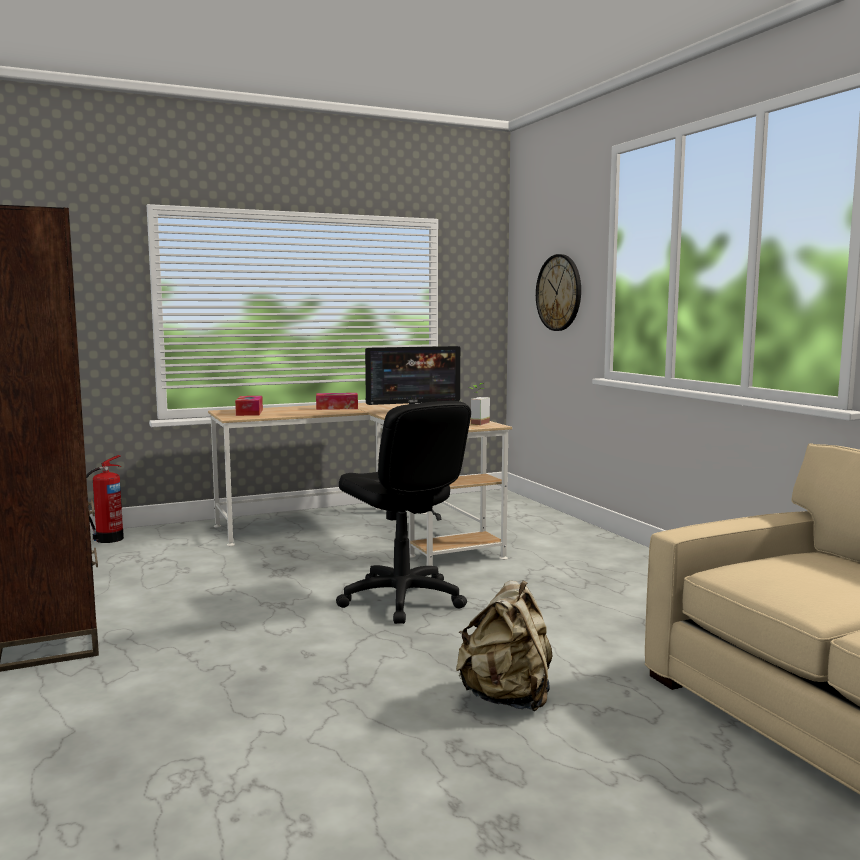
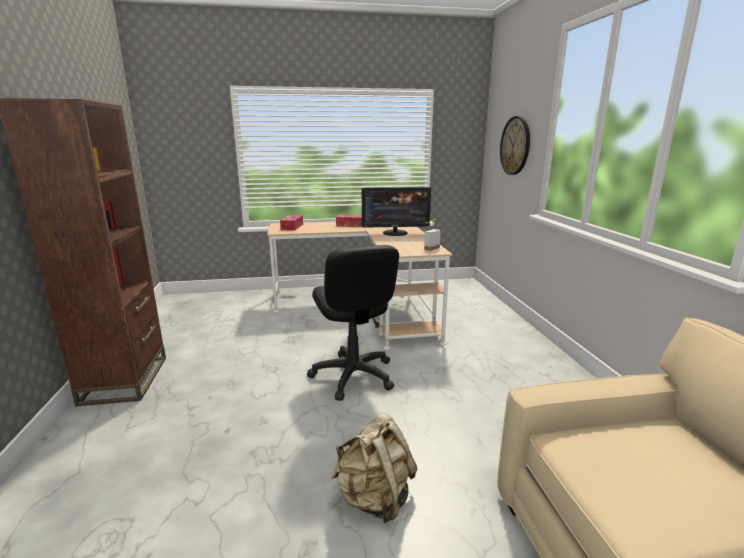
camera: 15 degrees right, 10 degrees up
fire extinguisher [86,455,124,543] -> none

